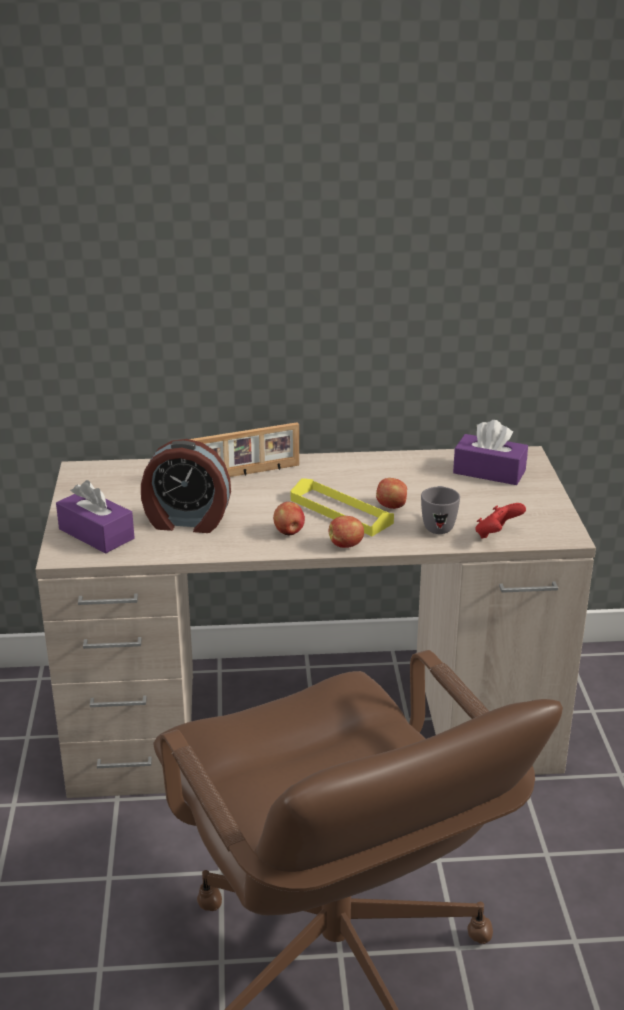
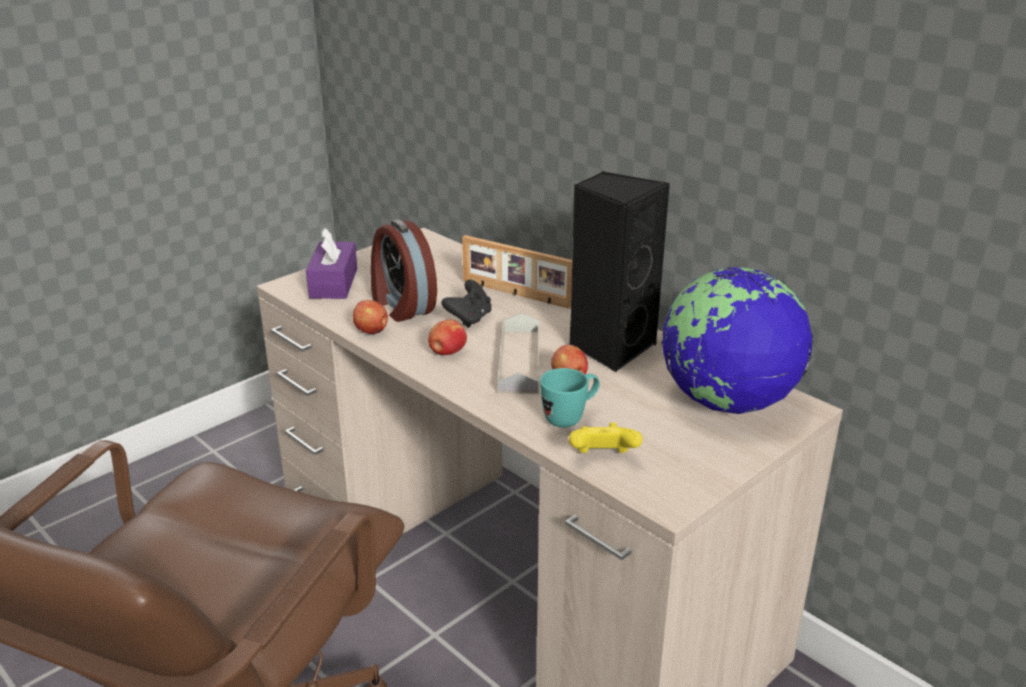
camera: 50 degrees right, 0 degrees up
yellow tray [291,478,394,536] -> grey tray [498,313,540,394]
apple [329,516,364,548] -> apple moved to [353,300,388,334]
grey mug [421,486,460,534] -> turquoise mug [540,368,600,428]
purple tissue box [453,420,528,485] -> globe [662,266,813,414]
red game controller [475,503,526,539] -> yellow game controller [569,422,643,453]
none -> black game controller [441,280,492,328]
none -> black speaker [569,171,670,372]

